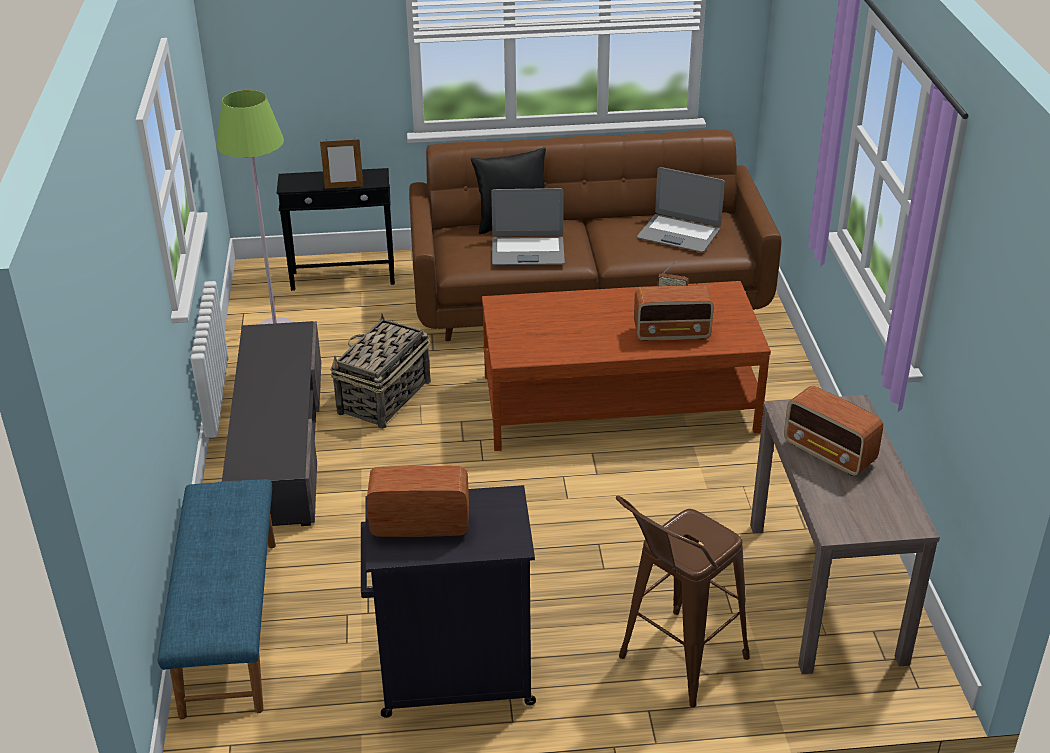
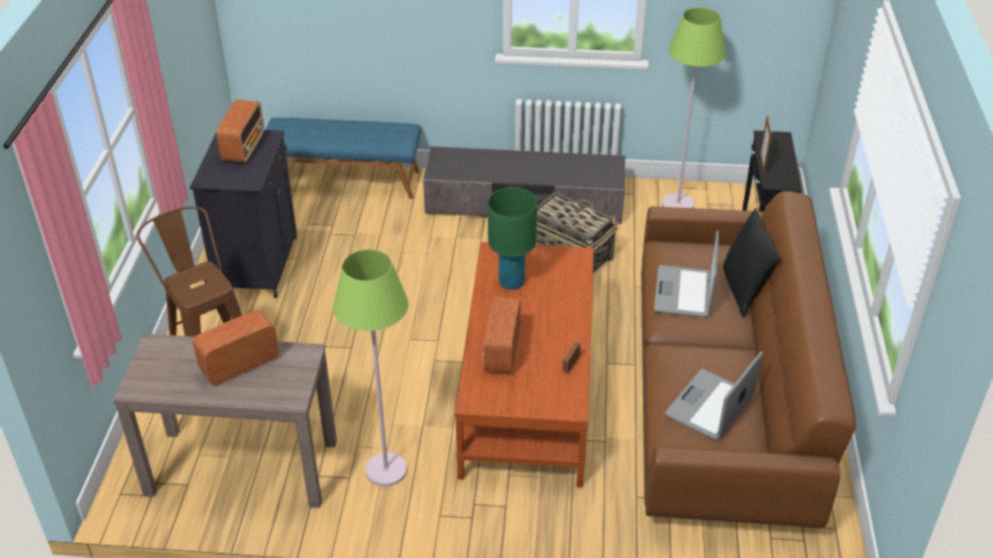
camera: 100 degrees right, 5 degrees up
none -> green floor lamp [333,249,409,487]
none -> green table lamp [488,187,537,290]

